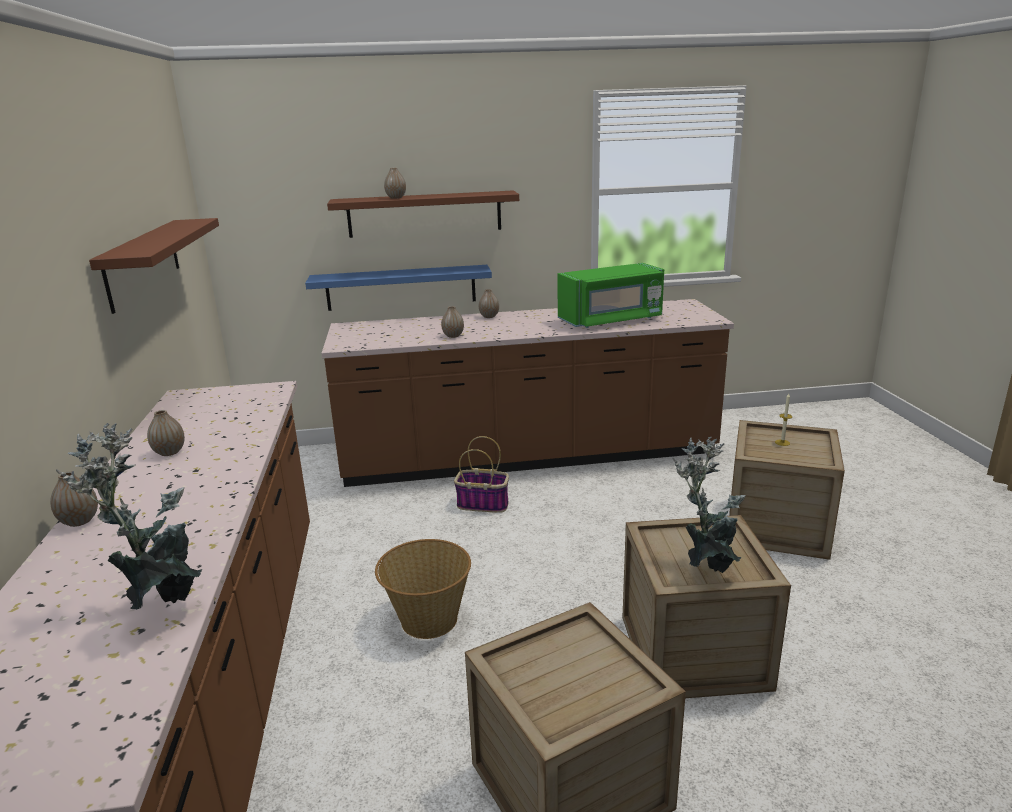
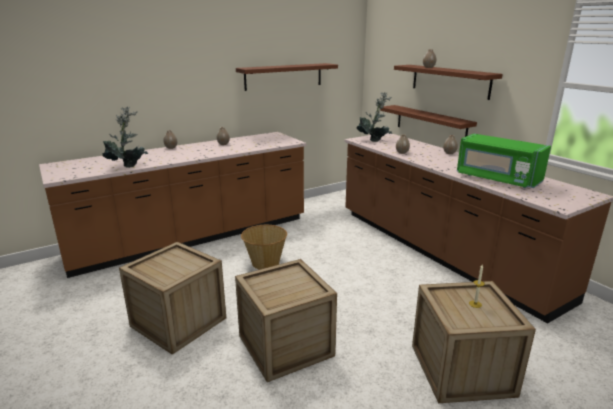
camera: 65 degrees right, 0 degrees up
blue shelf [305,265,492,311] -> brown shelf [380,105,477,137]
basket [454,436,509,513] -> none
potted plant [672,437,746,573] -> potted plant moved to [356,92,392,142]

